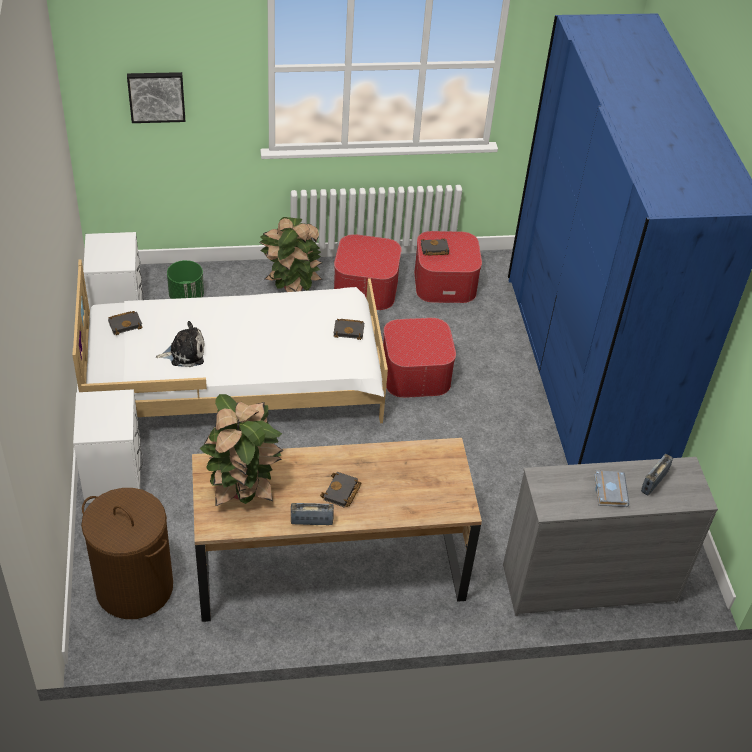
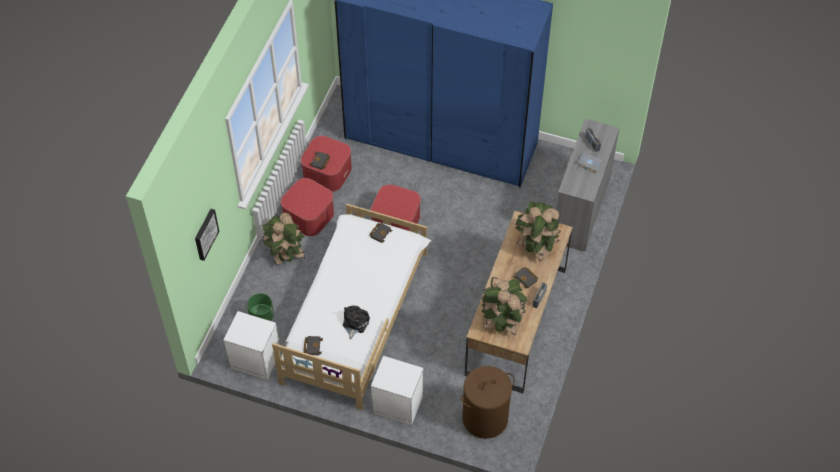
camera: 60 degrees left, 10 degrees up
none -> potted plant [516,201,561,262]

